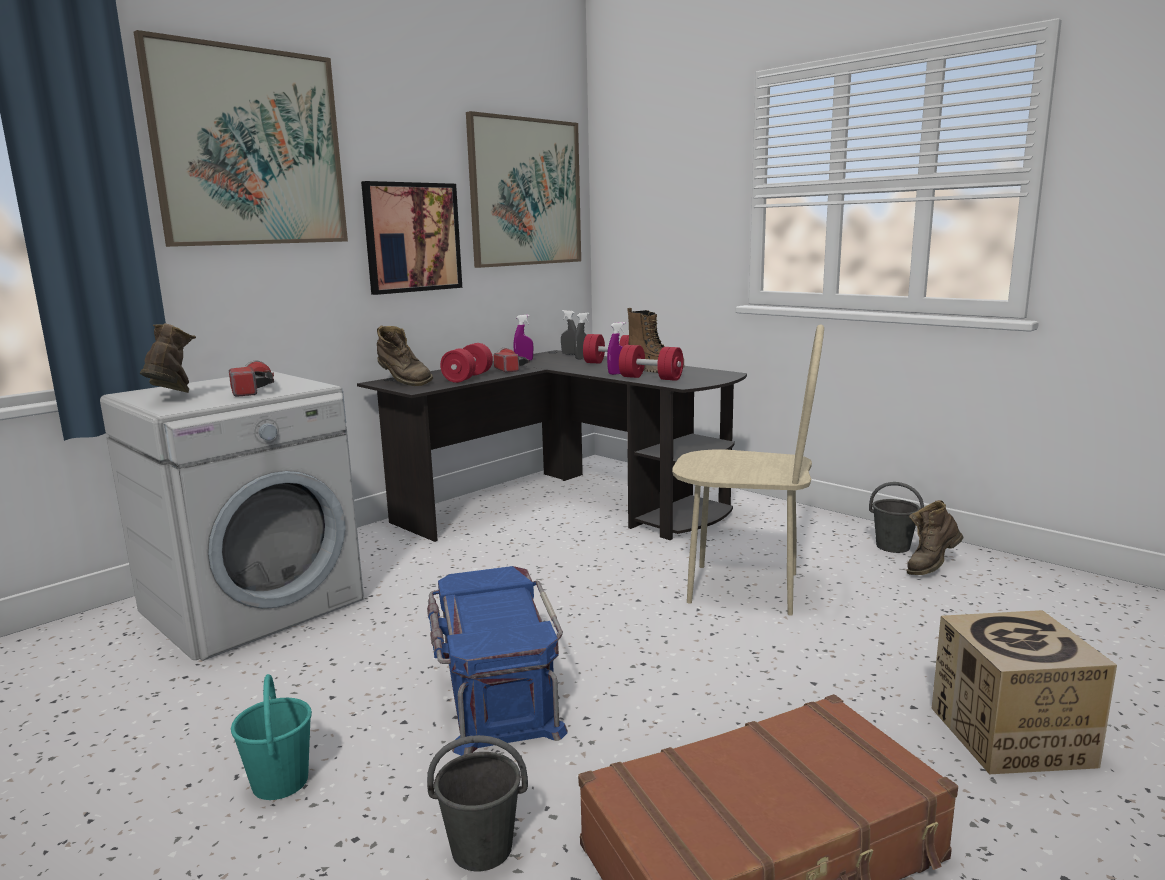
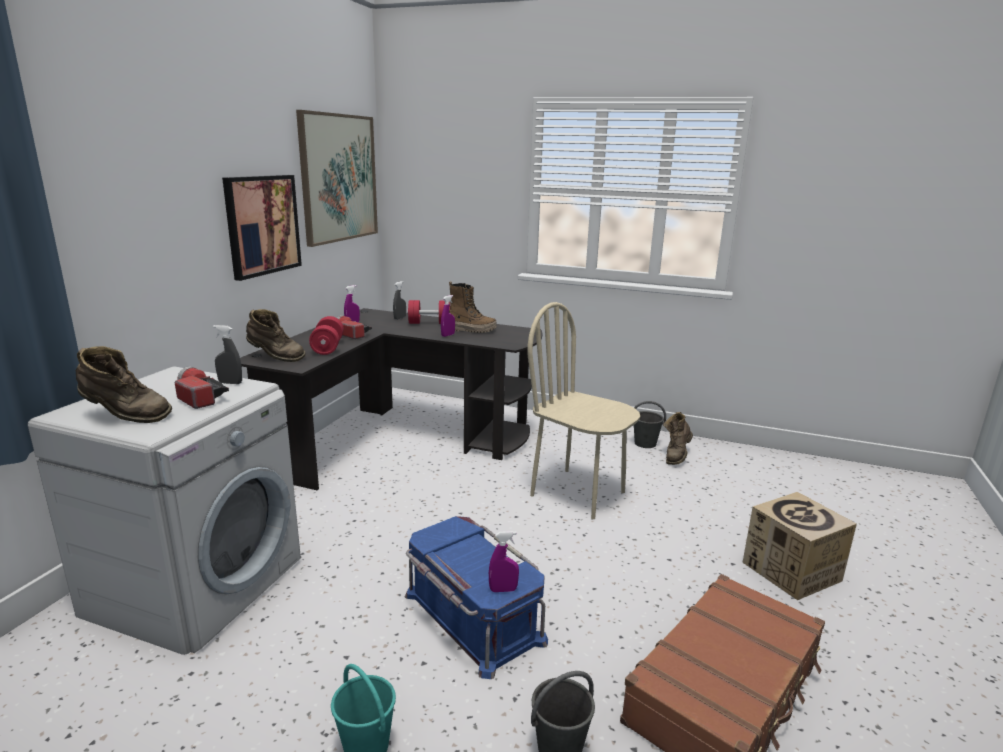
camera: 25 degrees left, 5 degrees up
picture [134,30,348,247] -> none
brown boot [140,323,196,393] -> brown boot turned 135 degrees clockwise [76,346,172,423]
grey spray bottle [561,310,576,355] -> grey spray bottle moved to [213,325,242,384]
red dumbbell [619,345,683,381] -> none
beige chair [672,325,824,616] -> beige chair turned 135 degrees counterclockwise [527,302,640,519]
none -> purple spray bottle [489,531,519,592]

